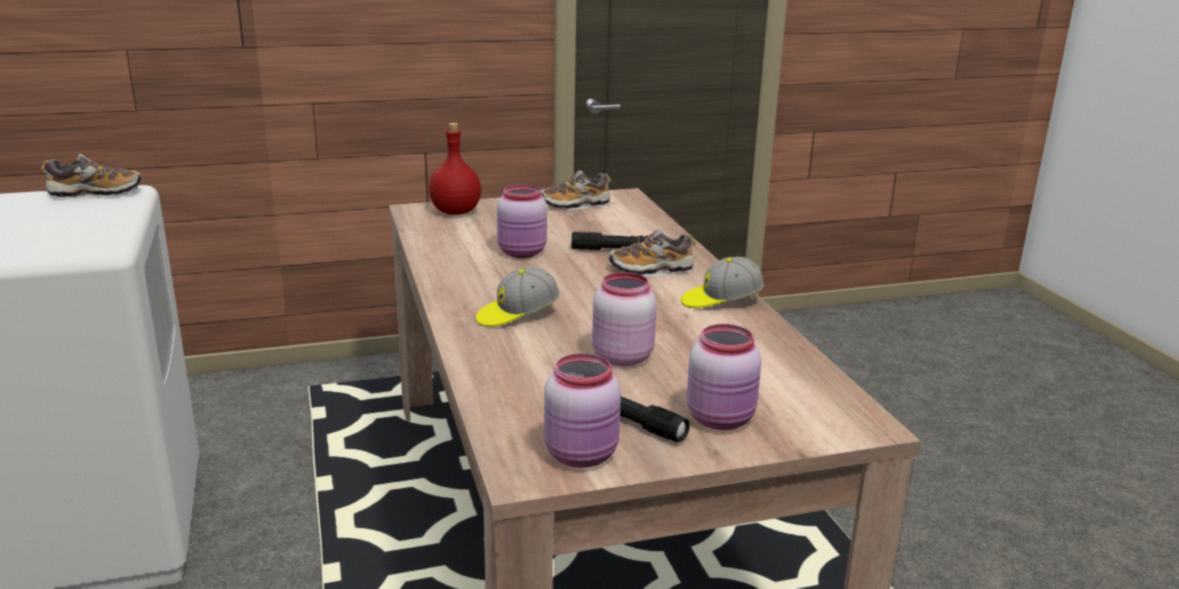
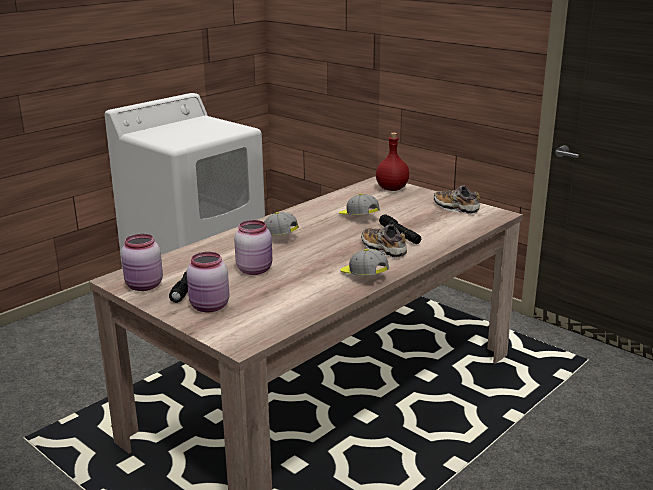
camera: 60 degrees right, 0 degrees up
shoe [41,154,141,198] -> none
pink jar [497,184,547,258] -> cap [339,194,380,215]

